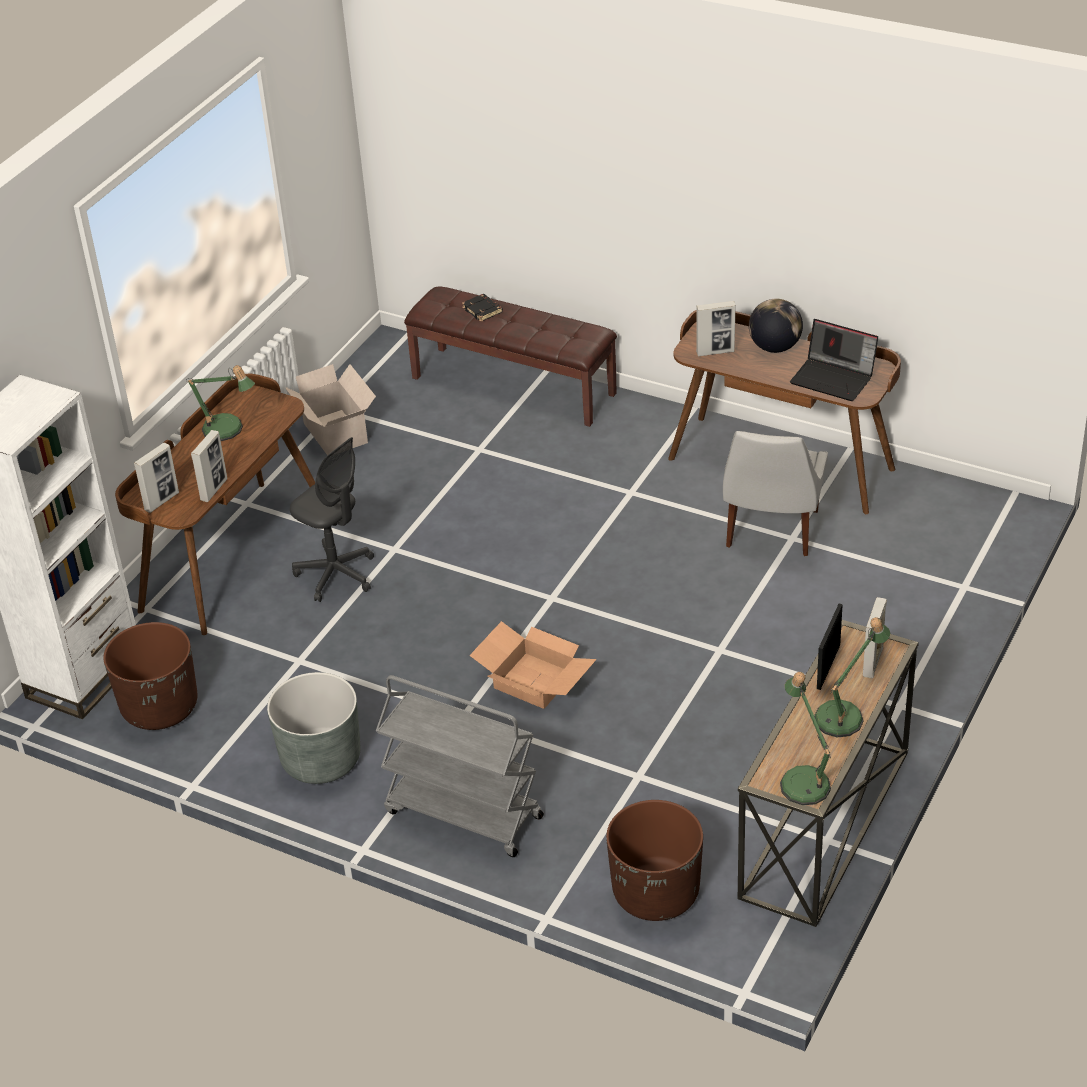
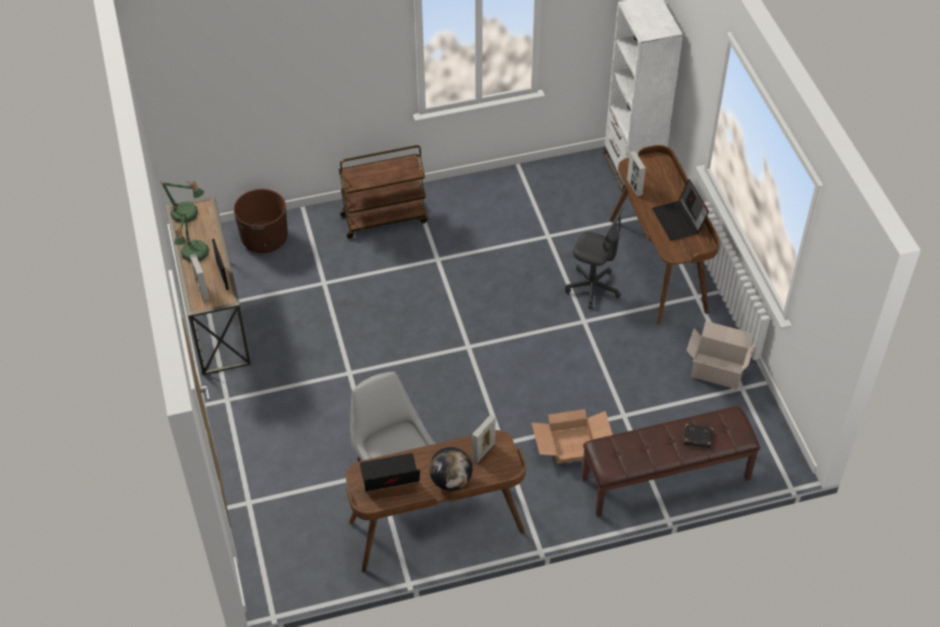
camera: 135 degrees right, 10 degrees up
brown planter [103,622,197,730] -> none
picture frame [134,443,179,513] -> none
table lamp [186,365,255,441] -> laptop [652,179,709,241]
grey planter [267,672,361,784] -> none
grey office chair [290,437,374,602] -> grey office chair turned 150 degrees counterclockwise [565,207,625,309]
grey cart [376,675,544,857] -> brown cart [339,145,428,239]
cardboard box [469,621,597,709] -> cardboard box moved to [531,409,613,464]

